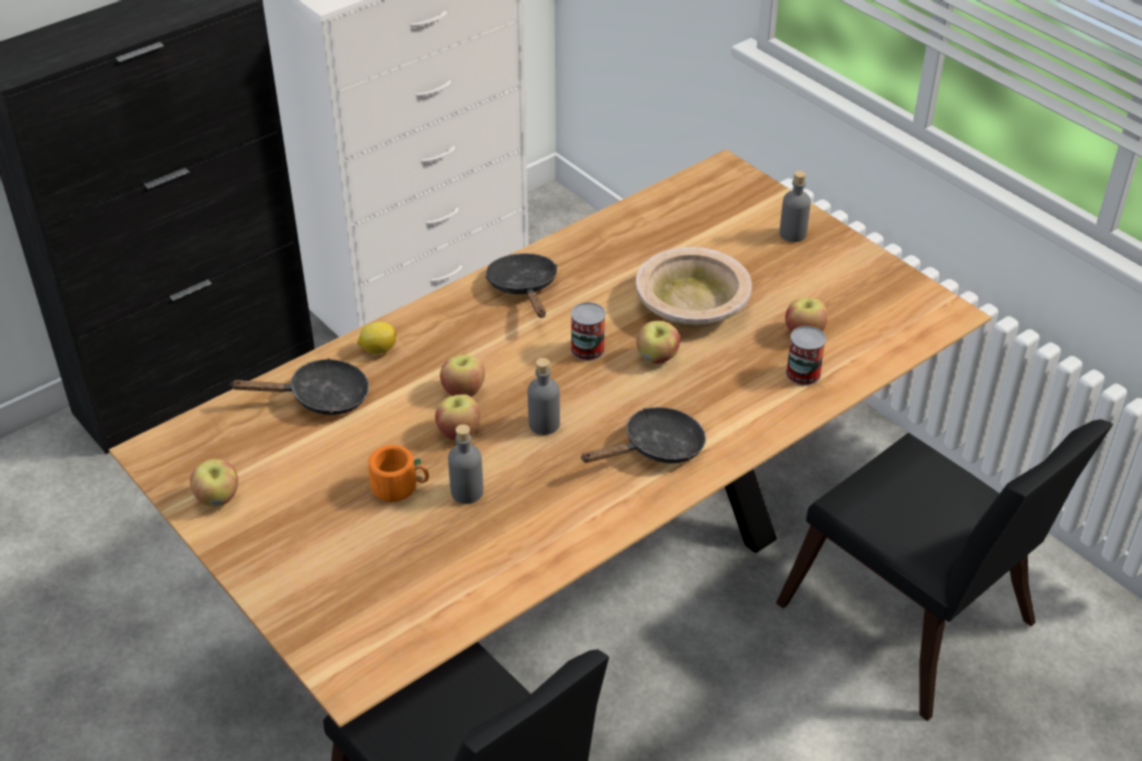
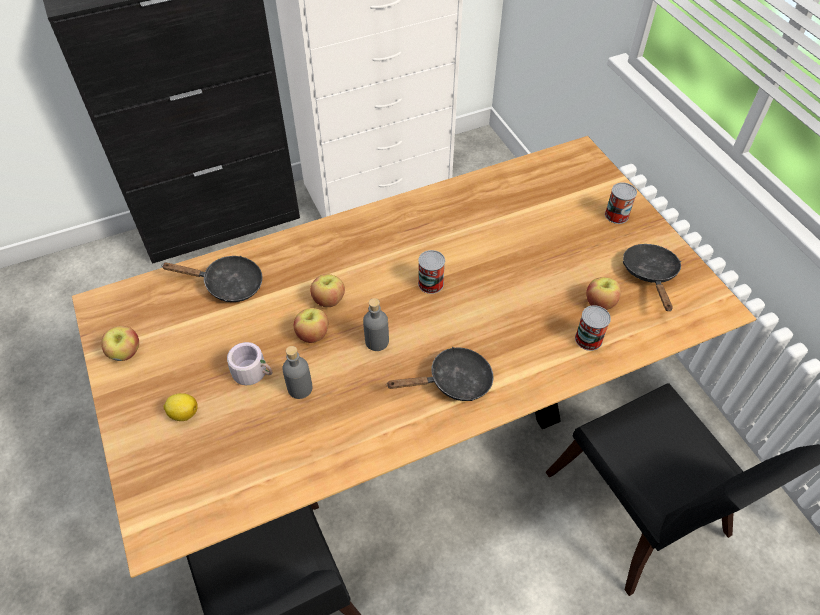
camera: 15 degrees right, 10 degrees up
lemon [357,322,396,354] -> lemon moved to [163,393,198,421]
orange mug [368,445,429,502] -> grey mug [227,342,272,385]
black frying pan [485,253,557,318] -> black frying pan moved to [623,244,681,311]
beige bowl [636,247,752,328] -> none
apple [636,321,680,364] -> none
grey bottle [779,171,811,242] -> can [605,182,637,224]

